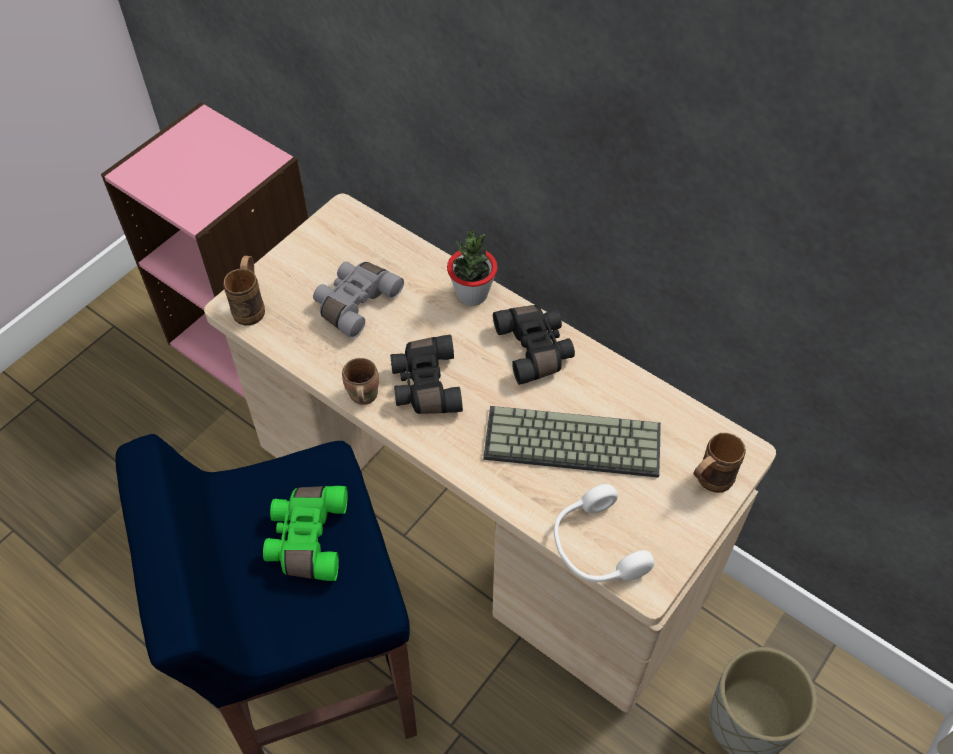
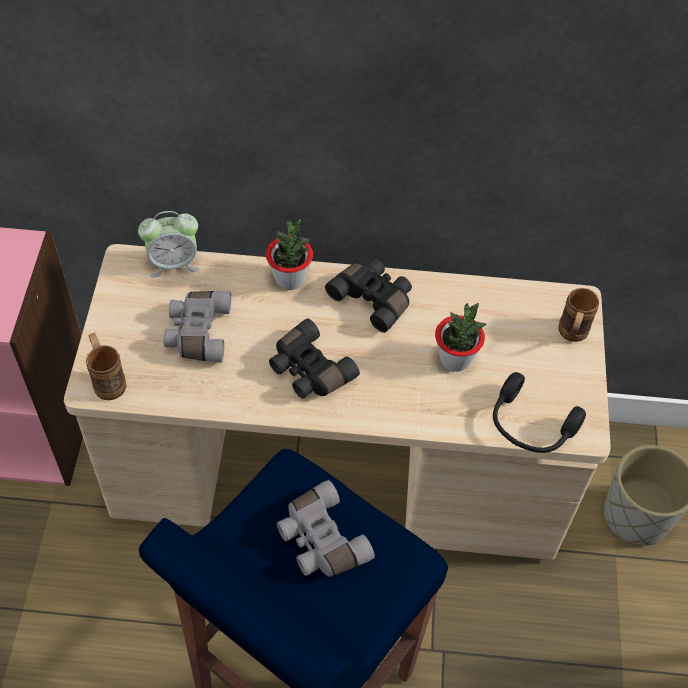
camera: 35 degrees left, 0 degrees up
green binoculars [263,486,348,581] -> grey binoculars [276,480,375,577]
brown mug [342,358,379,405] -> none
keyboard [483,406,661,478] -> potted plant [435,303,487,372]
white headphones [554,484,654,582] -> black headphones [493,372,586,453]
none -> alarm clock [138,211,200,277]

